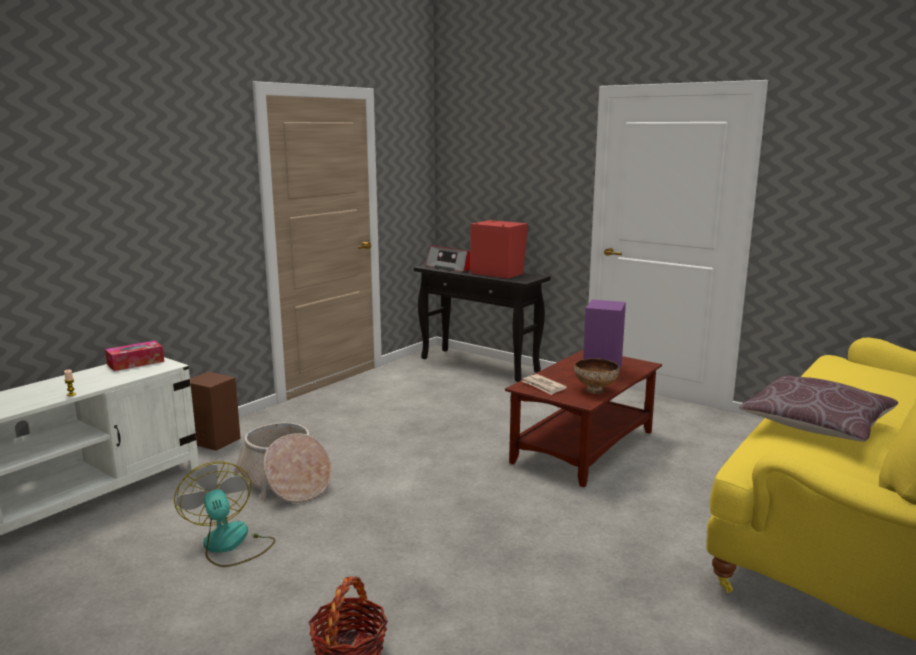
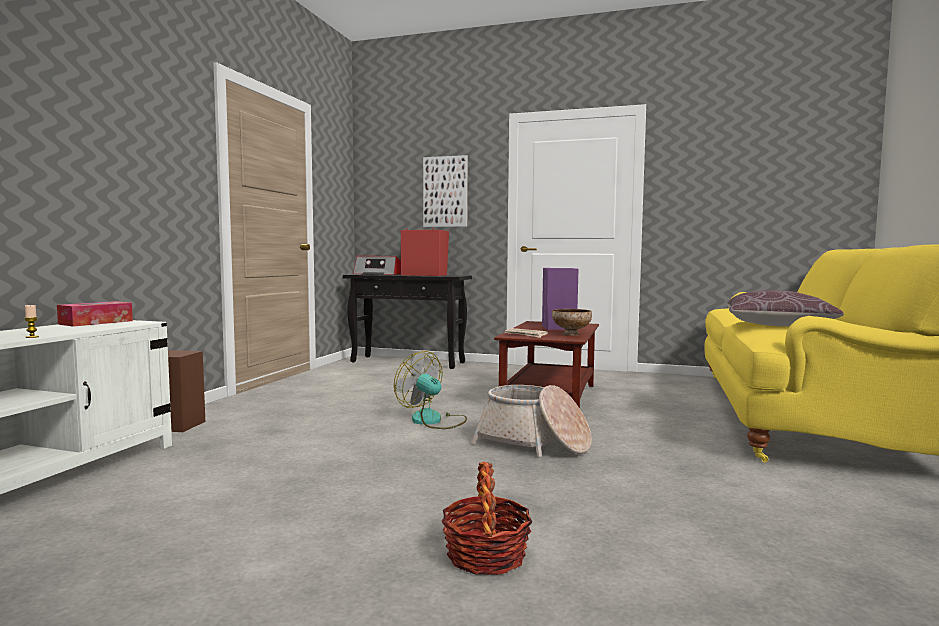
camera: 20 degrees left, 10 degrees down
fan [174,461,276,567] -> fan moved to [394,351,467,429]
basket [233,423,332,503] -> basket moved to [471,385,592,457]
none -> picture [423,155,468,227]

